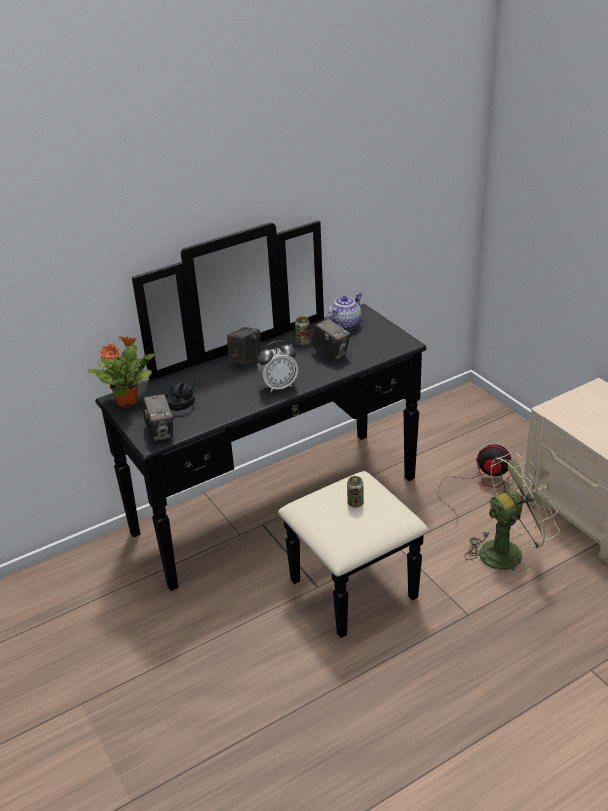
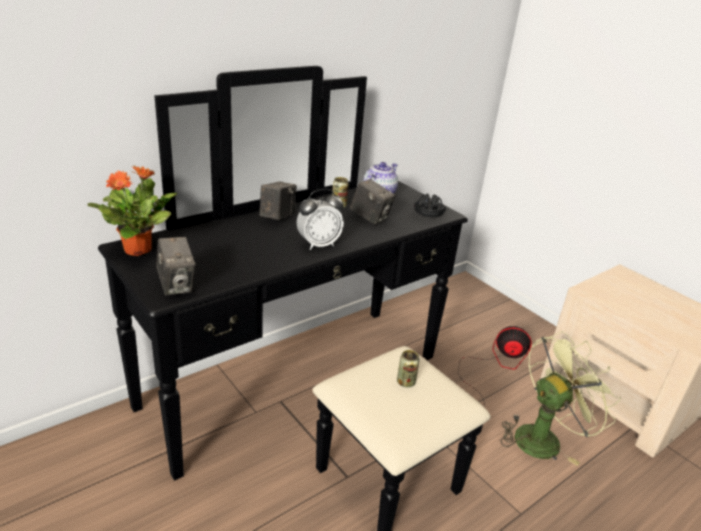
camera: 10 degrees left, 5 degrees down
black headphones [165,381,196,411] -> black headphones moved to [414,193,446,217]

